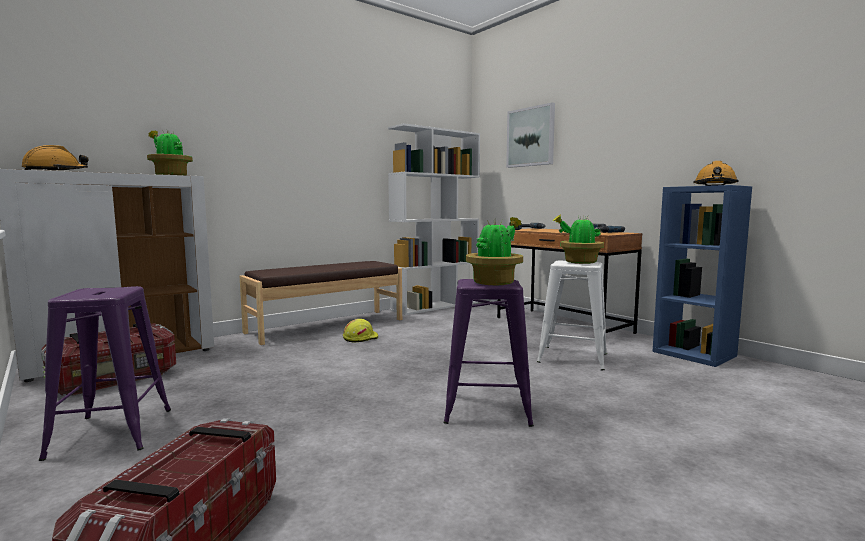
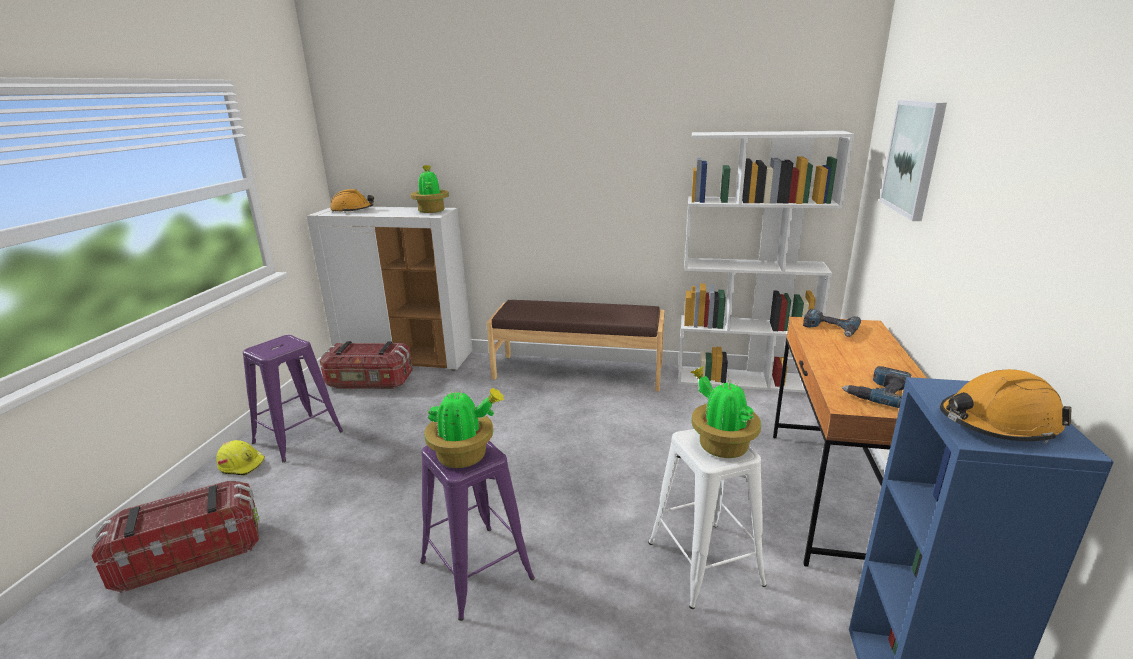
camera: 50 degrees right, 15 degrees up
yellow hard hat [343,319,378,343] -> yellow hard hat moved to [216,440,265,476]

